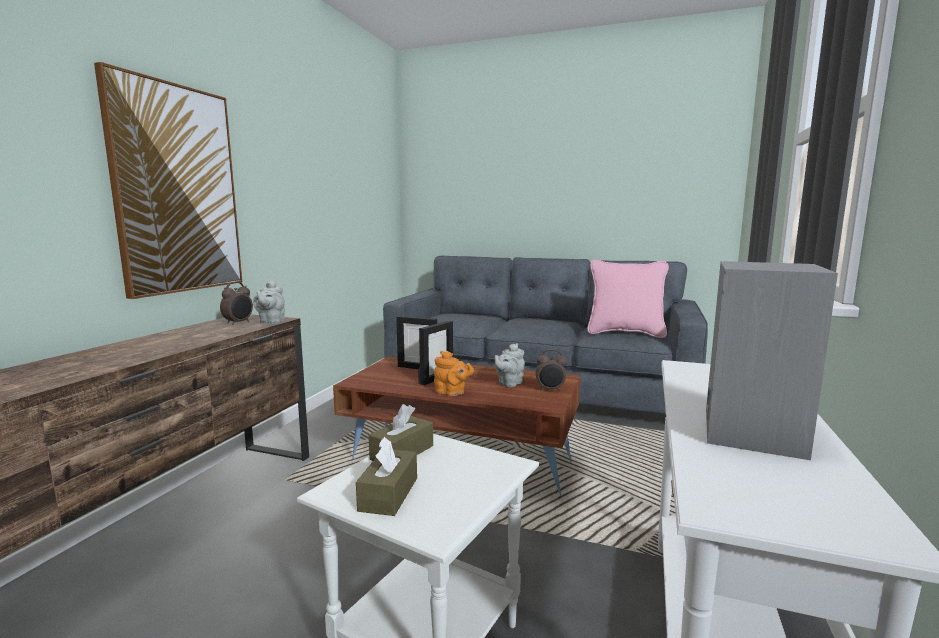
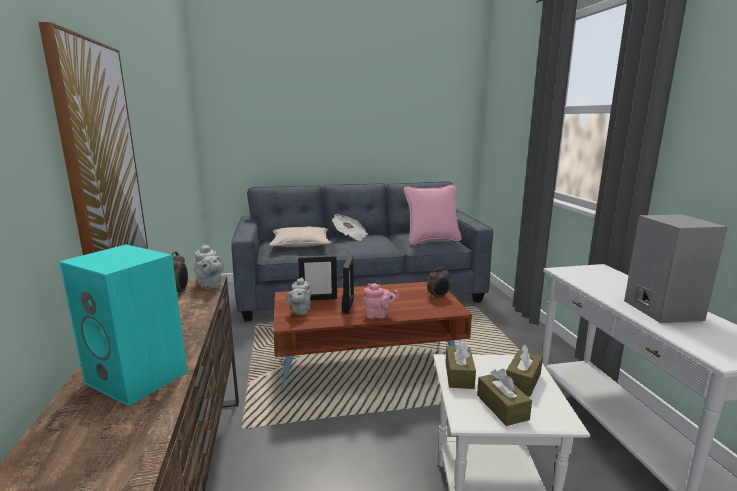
camera: 30 degrees left, 5 degrees up
orange teapot [434,351,474,396] -> pink teapot [363,283,400,319]
grey teapot [494,343,525,387] -> grey teapot moved to [287,277,311,315]
none -> turquoise speaker [59,245,187,406]
none -> beige pillow [269,227,331,247]
none -> newspaper [332,214,368,241]
none -> brown tissue box [506,344,543,397]

